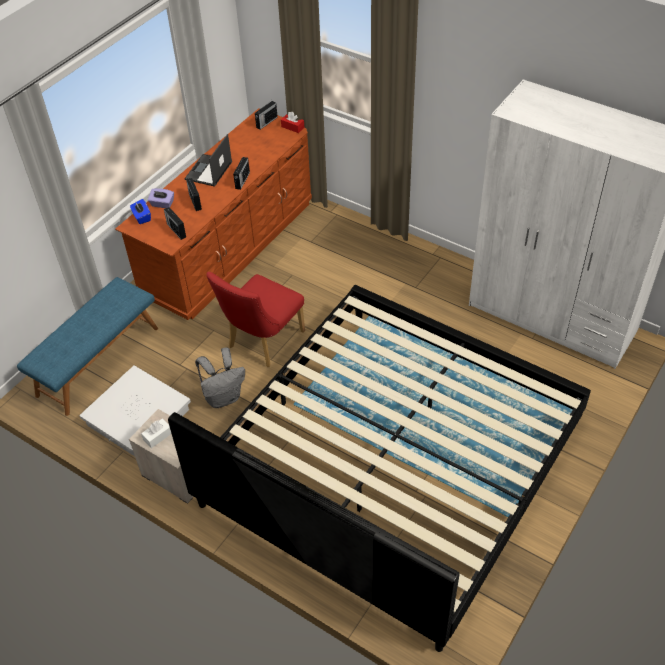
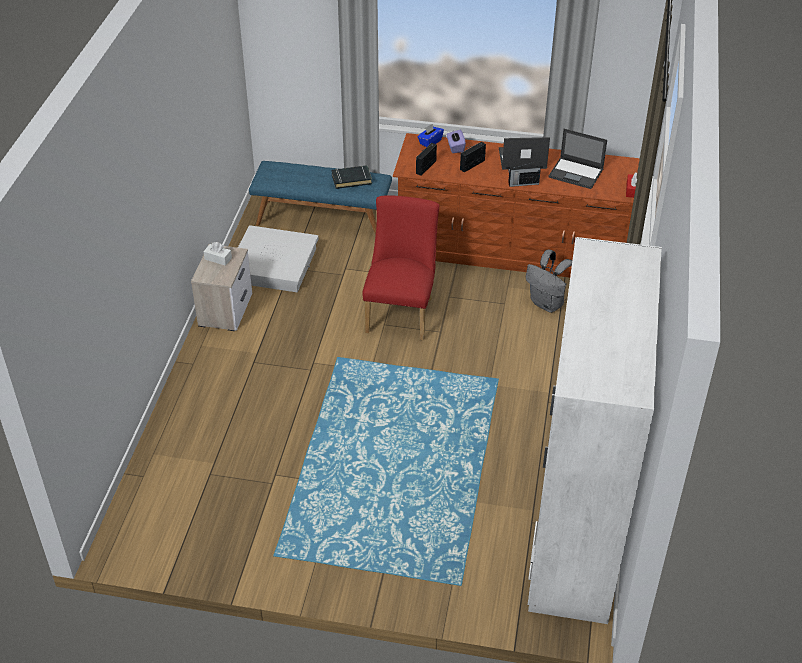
camera: 65 degrees right, 5 degrees down
bed [168,285,591,652] -> none
grey backpack [195,347,245,408] -> grey backpack moved to [526,249,572,313]
red chair [206,272,305,367] -> red chair turned 90 degrees clockwise [362,195,439,341]
radio [255,101,278,130] -> none
none -> black book [332,165,372,189]
none -> laptop [548,129,607,189]

